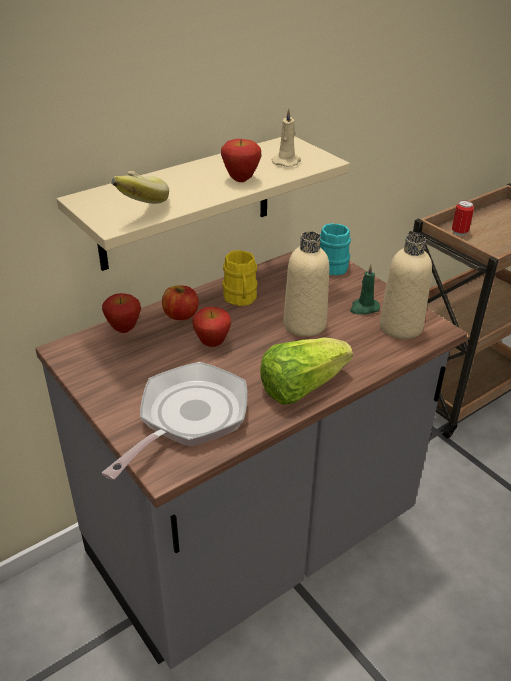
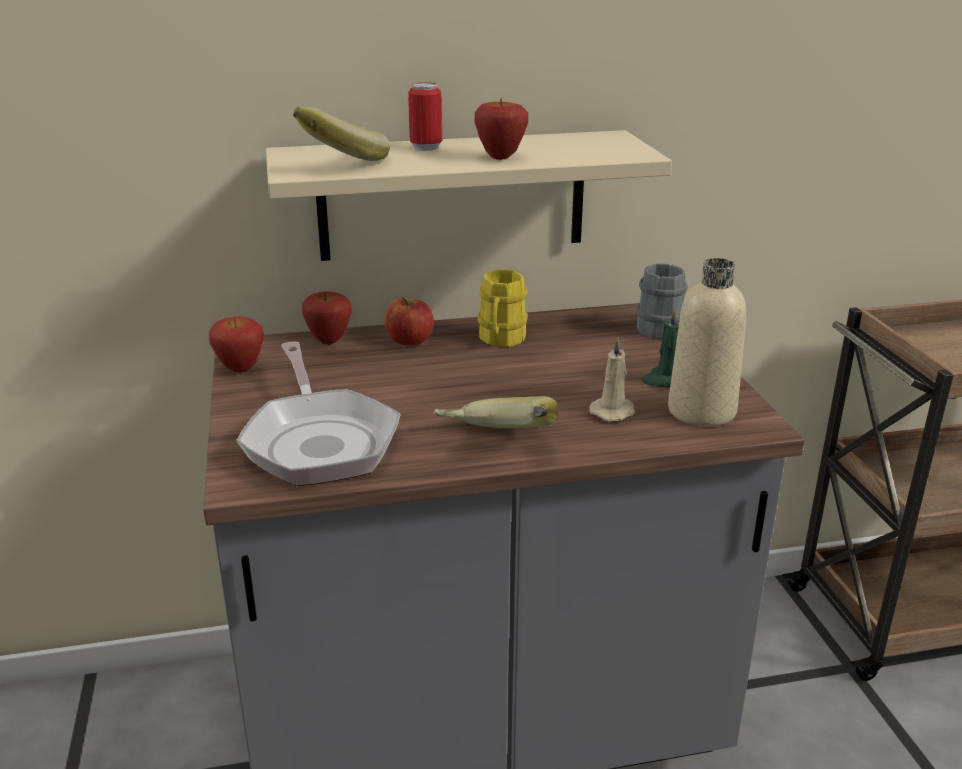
camera: 25 degrees right, 10 degrees down
frying pan [102,362,247,480] -> frying pan turned 105 degrees clockwise [236,341,401,486]
apple [192,307,231,347] -> apple moved to [209,316,264,372]
lettuce [260,337,353,405] -> banana [433,396,558,428]
beige candle [272,108,301,167] -> beige candle moved to [589,337,635,422]
beige bottle [283,231,329,337] -> none
turquoise mug [320,223,351,276] -> grey mug [637,263,688,339]
can [452,200,474,236] -> can moved to [408,82,442,151]

